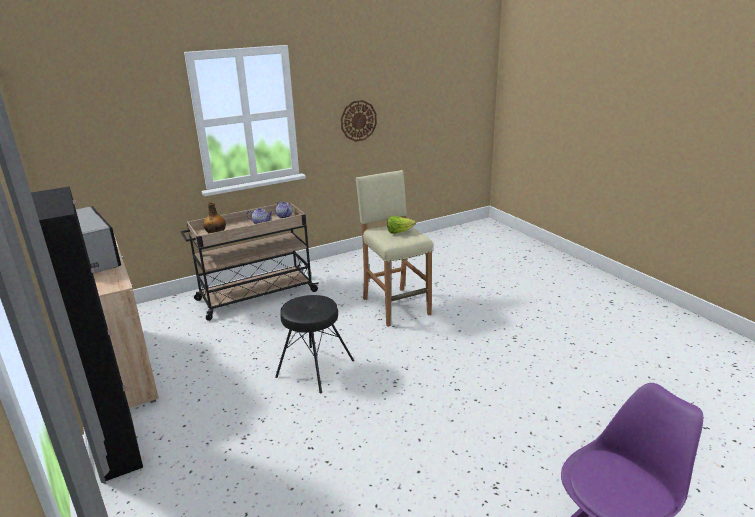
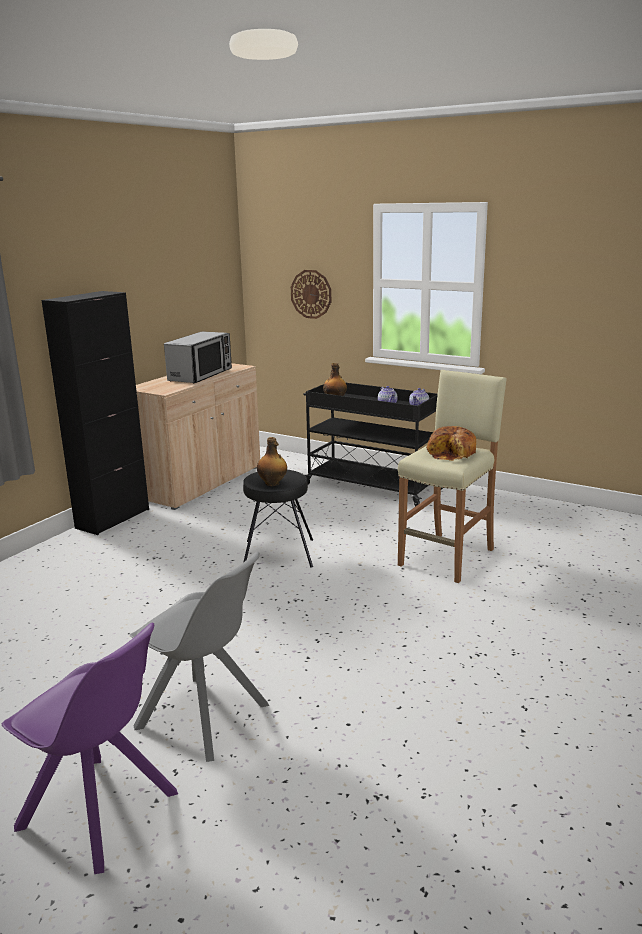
camera: 60 degrees right, 5 degrees down
beige cart [180,202,319,321] -> black cart [303,382,443,507]
wall clock [341,100,377,142] -> wall clock moved to [291,270,331,319]
lettuce [387,216,416,234] -> bread [426,426,476,461]
none -> grey chair [130,552,269,762]
none -> bottle [257,437,287,486]

